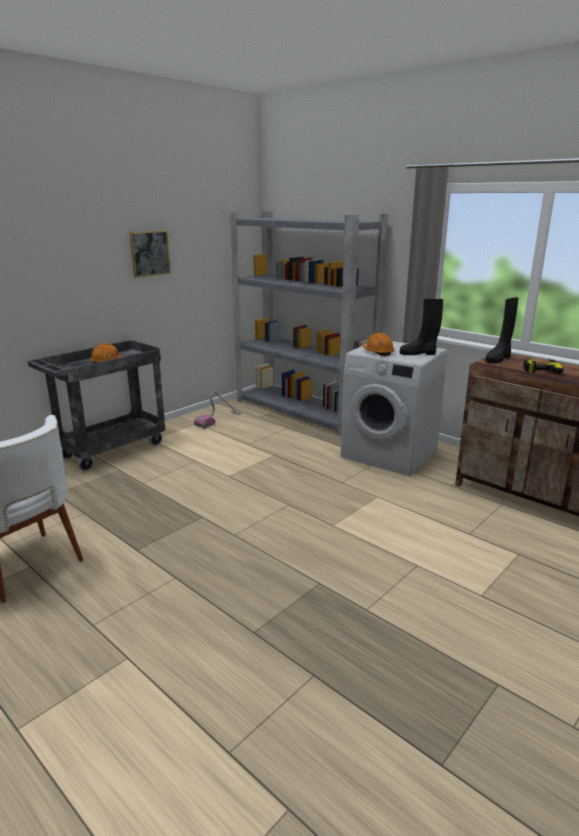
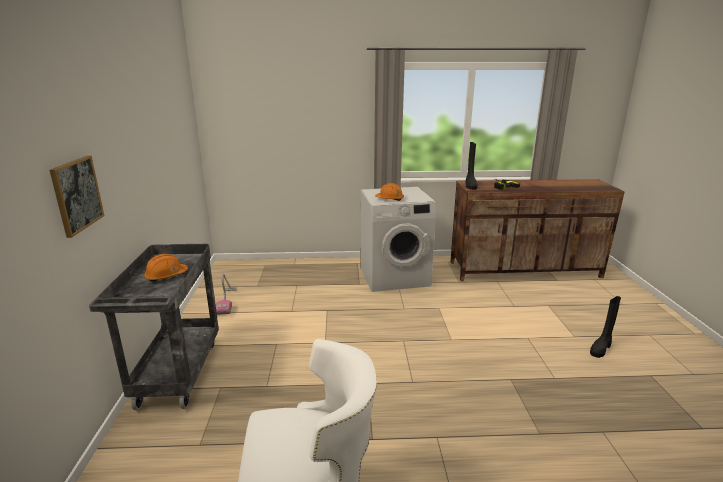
camera: 45 degrees left, 0 degrees up
picture [129,230,171,277] -> picture moved to [49,156,105,238]
grey bookcase [230,211,387,436] -> none
black boot [400,299,443,355] -> black boot moved to [590,296,621,358]

